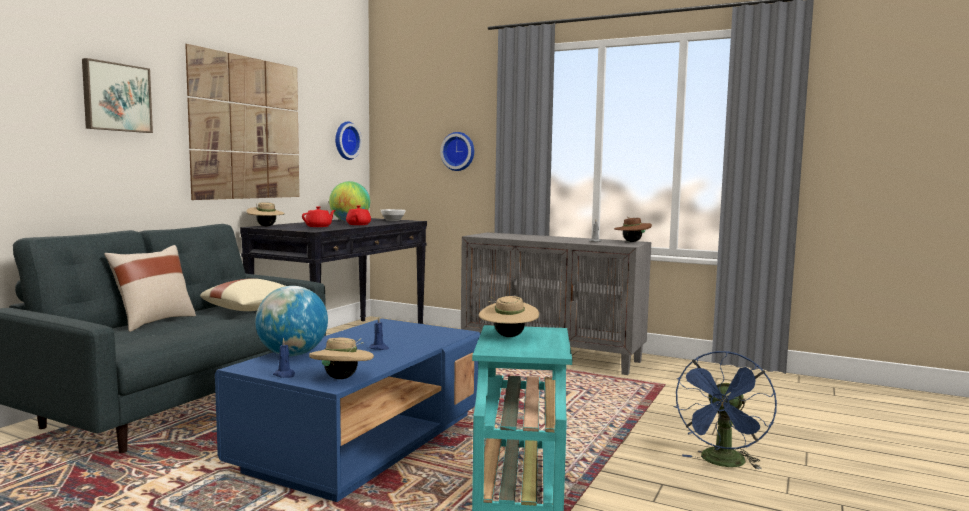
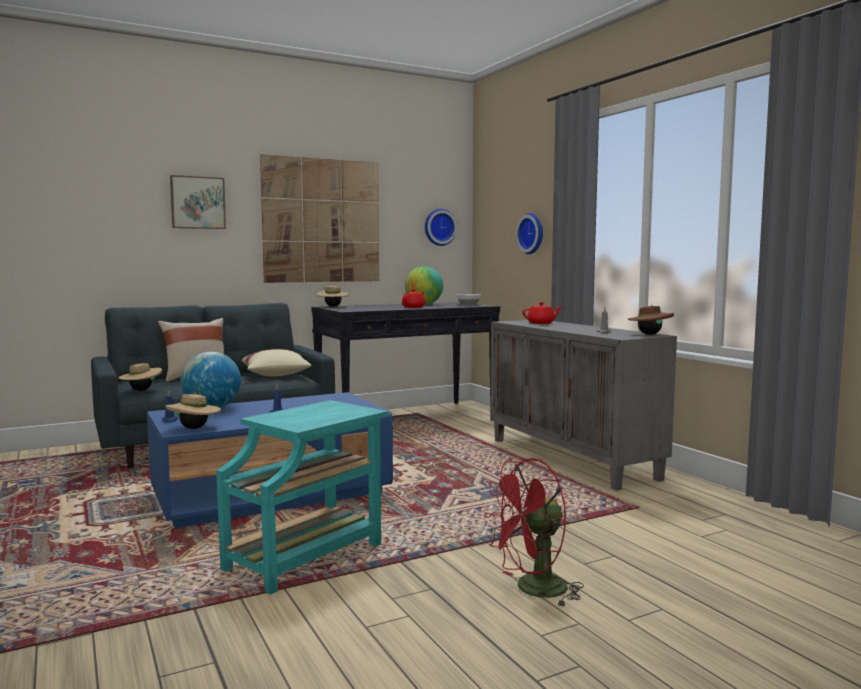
camera: 35 degrees right, 0 degrees up
red teapot [302,206,335,227] -> red teapot moved to [522,302,562,324]
beige hat [479,296,539,337] -> beige hat moved to [118,362,162,391]
blue fan [673,351,777,470] -> red fan [484,458,584,607]

